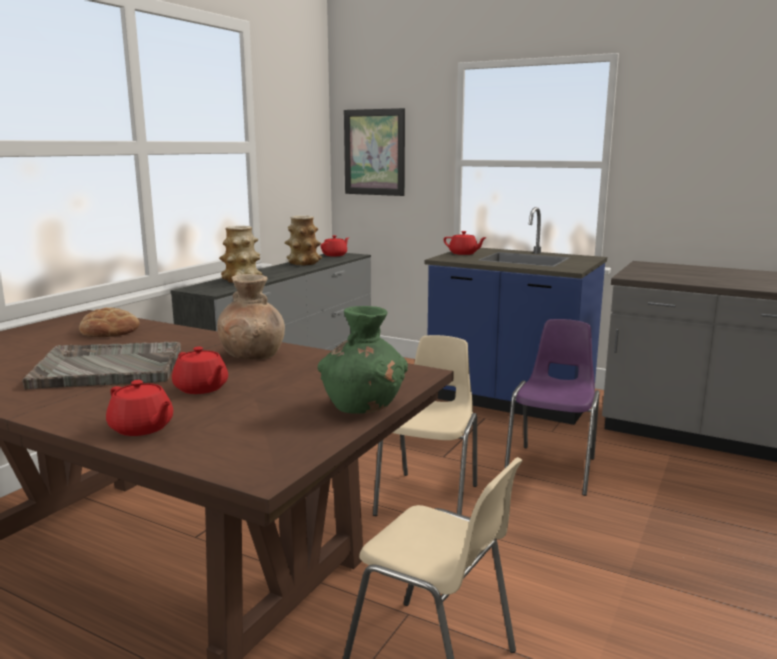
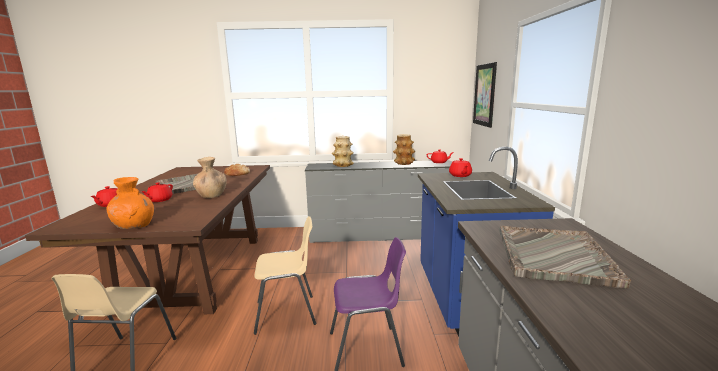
camera: 60 degrees right, 0 degrees up
green vase [318,306,408,414] -> orange vase [106,177,154,229]
none -> grey tray [500,226,631,289]

